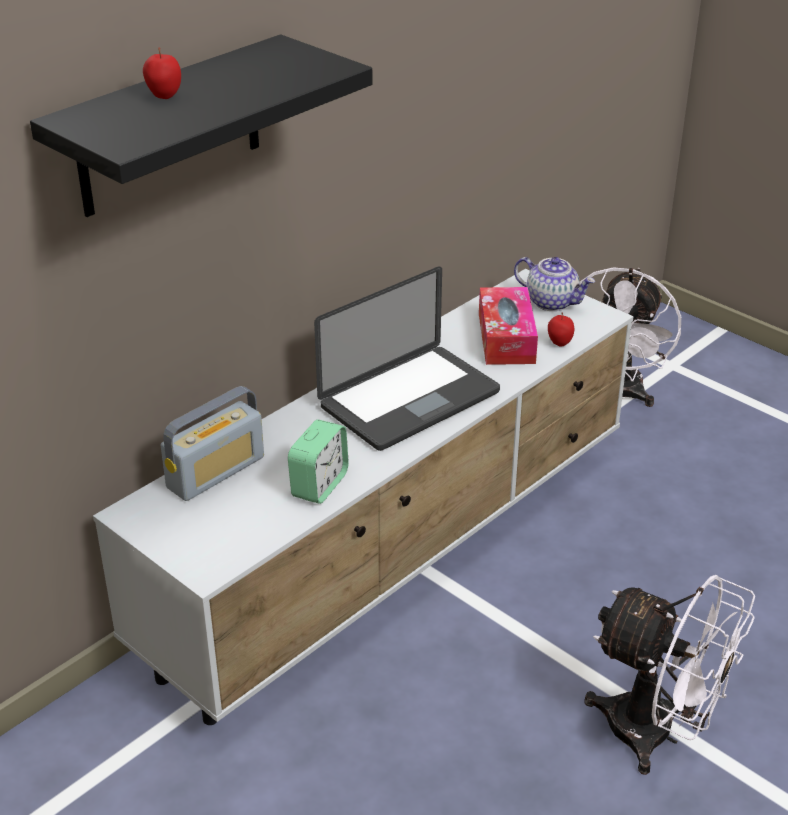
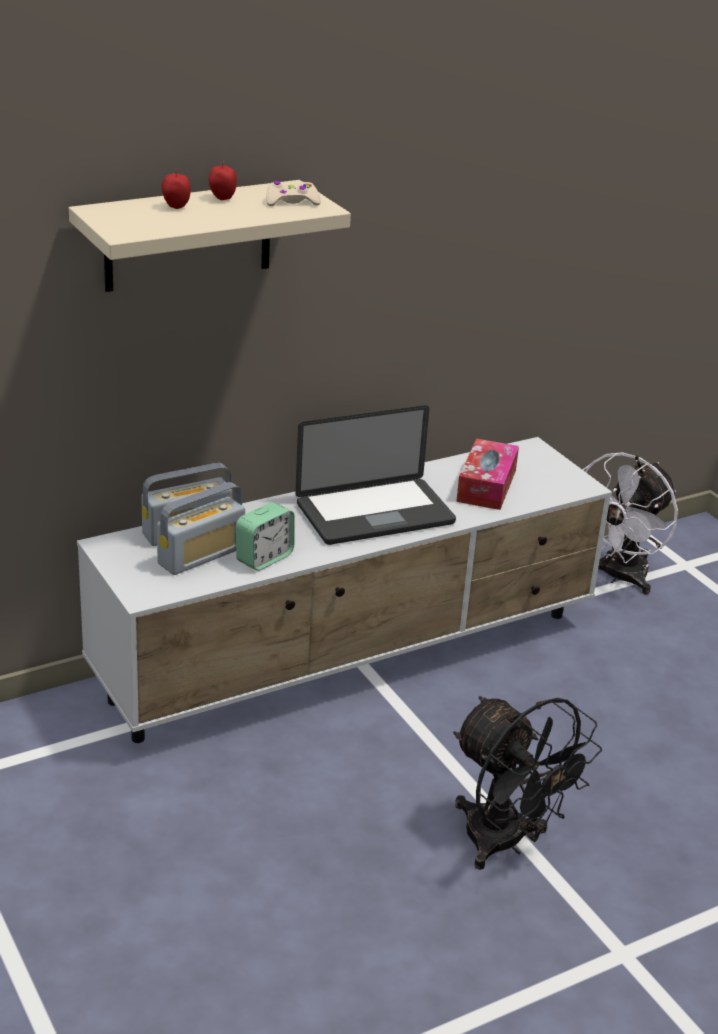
camera: 15 degrees right, 5 degrees down
black shelf [30,34,373,217] -> beige shelf [69,180,351,292]
teapot [514,257,595,311] -> none
apple [548,312,574,346] -> apple moved to [208,160,237,200]
white fan [585,575,755,775] -> black fan [453,696,602,870]
none -> radio [157,482,245,575]
none -> beige game controller [266,181,321,206]

